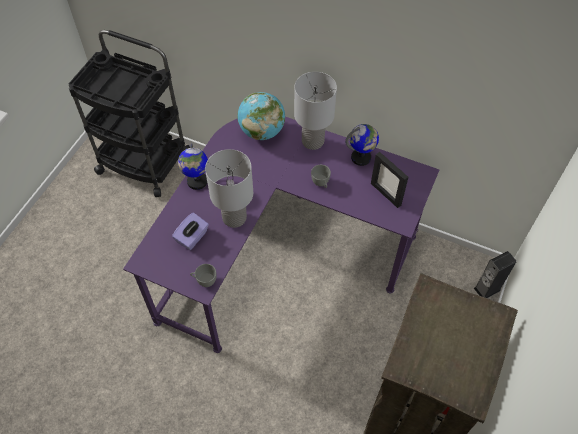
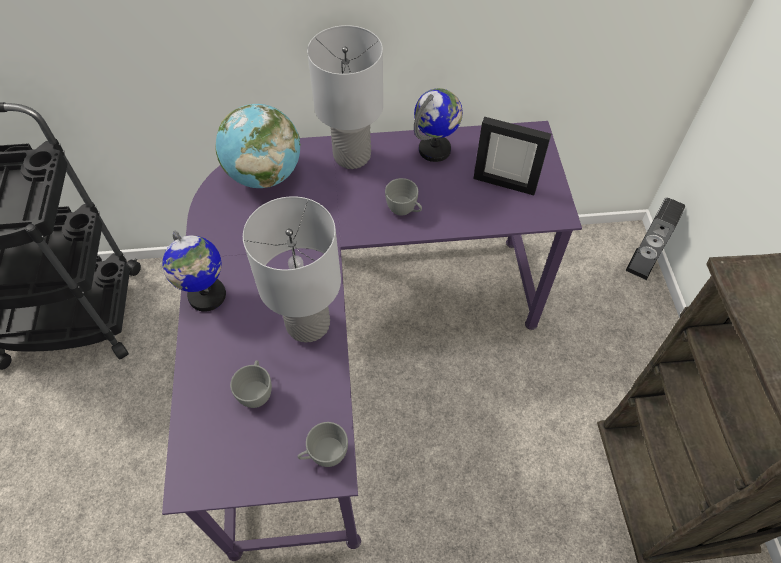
camera: 30 degrees left, 0 degrees up
purple tissue box [172,213,209,250] -> grey cup [230,360,272,408]

